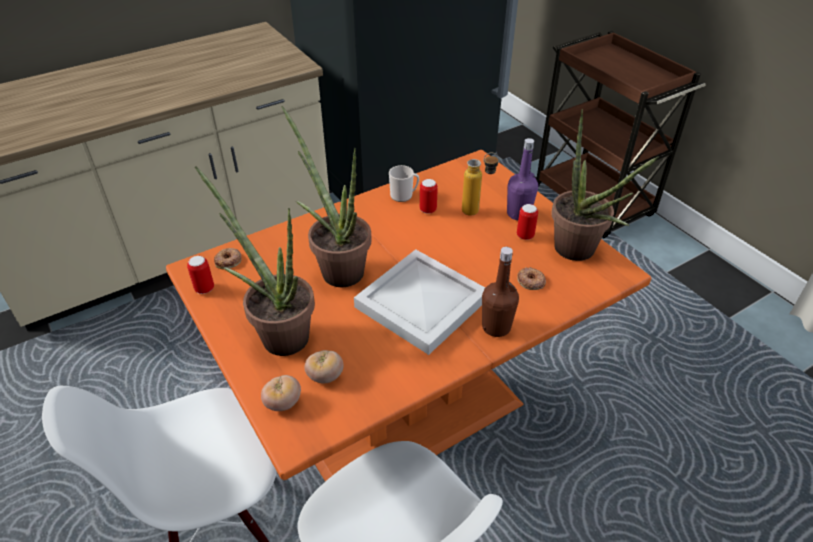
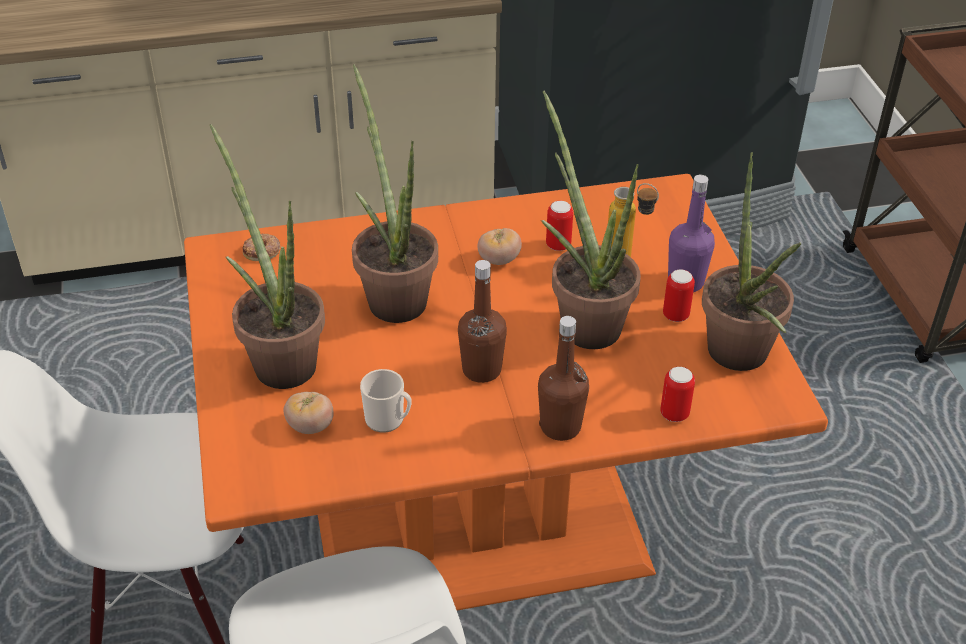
camera: 20 degrees right, 0 degrees up
can [187,256,214,294] -> can moved to [660,367,695,422]
tomato [261,375,301,411] -> tomato moved to [477,228,522,265]
white tray [354,249,485,355] -> brown bottle [458,260,507,383]
mug [389,165,419,202] -> mug moved to [360,369,412,433]
donut [517,267,546,290] -> none
none -> potted plant [541,90,641,349]

